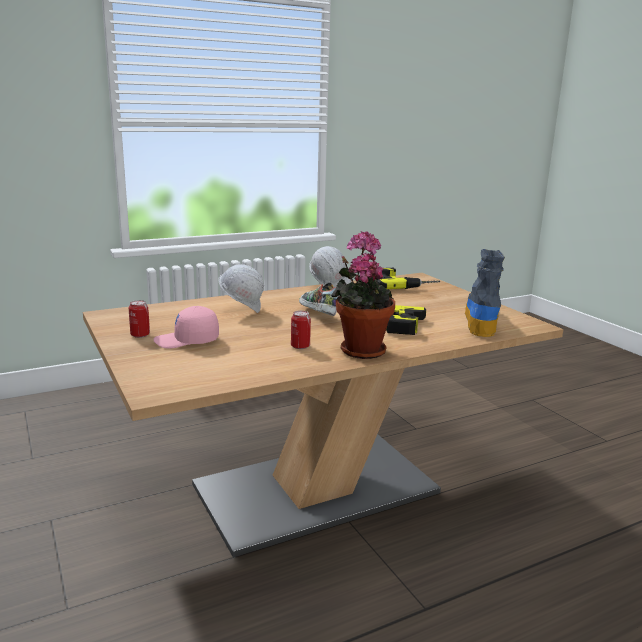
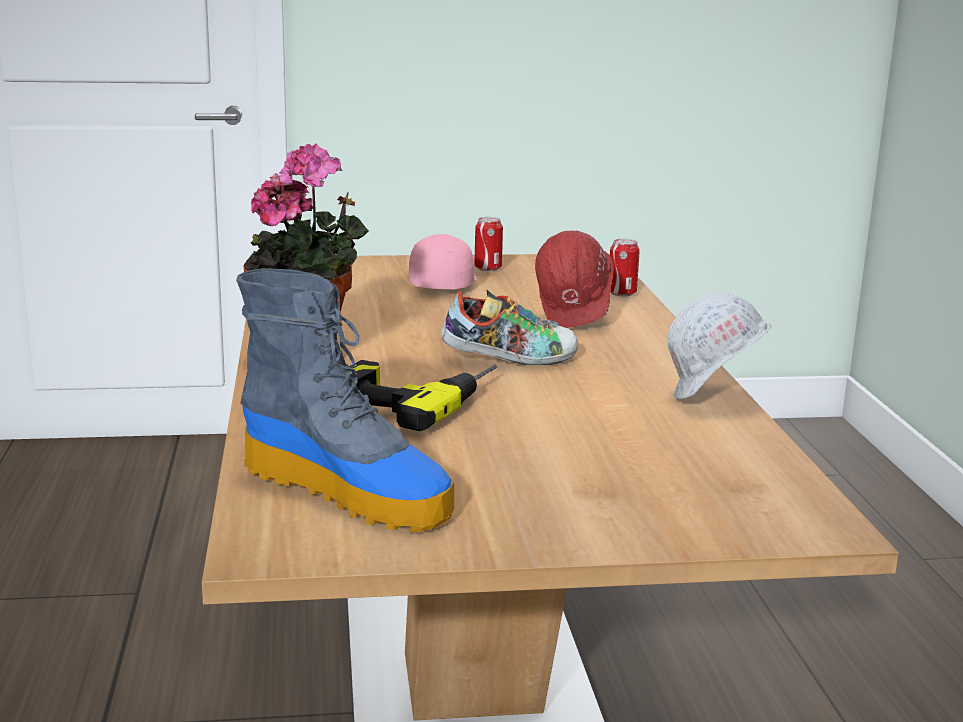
camera: 110 degrees right, 0 degrees up
white hard hat [218,264,264,313] -> red hard hat [535,231,614,328]
can [291,311,311,349] -> can moved to [610,239,640,296]
power drill [376,268,440,289] -> none

